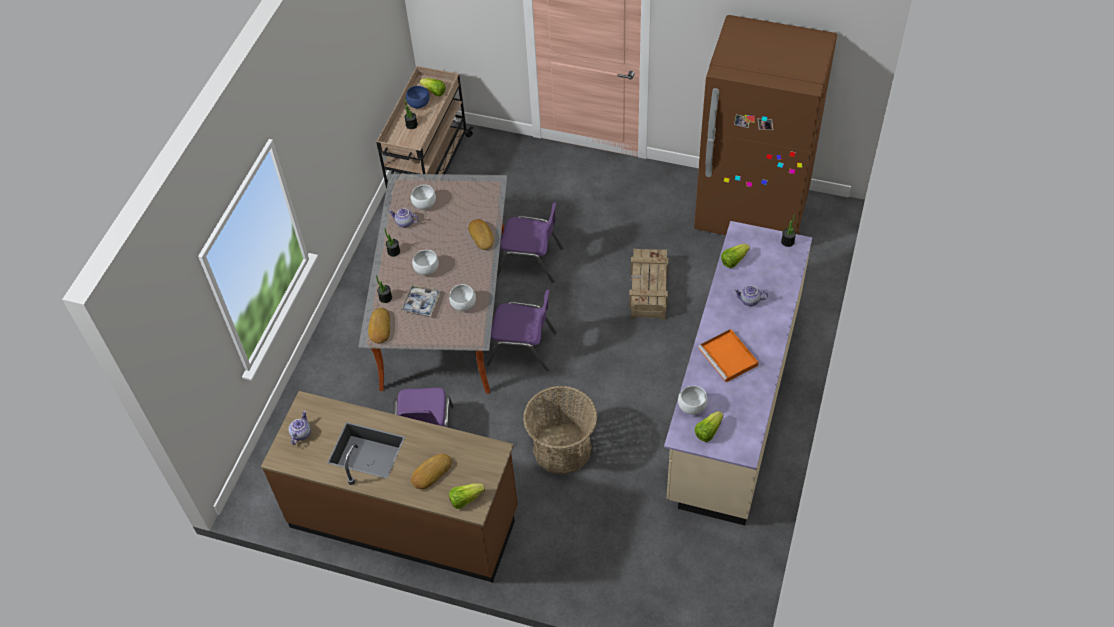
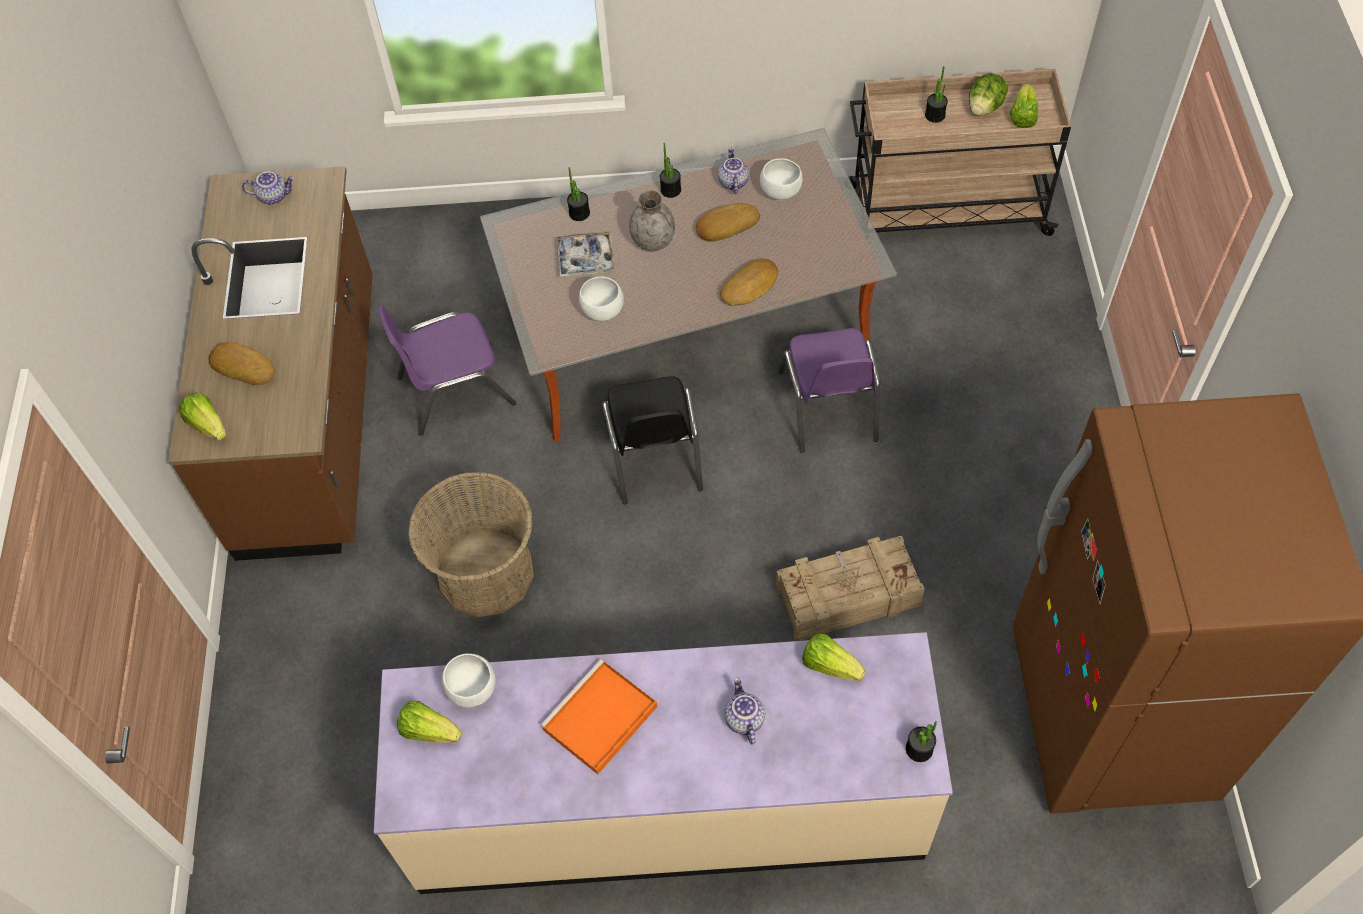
camera: 70 degrees right, 5 degrees up
bread [368,308,390,343] -> bread moved to [696,203,760,241]
blue bowl [406,86,430,108] -> lettuce [969,73,1008,116]
white bowl [412,250,439,275] -> grey vase [629,190,675,251]
purple chair [487,289,557,371] -> black chair [602,376,703,504]

